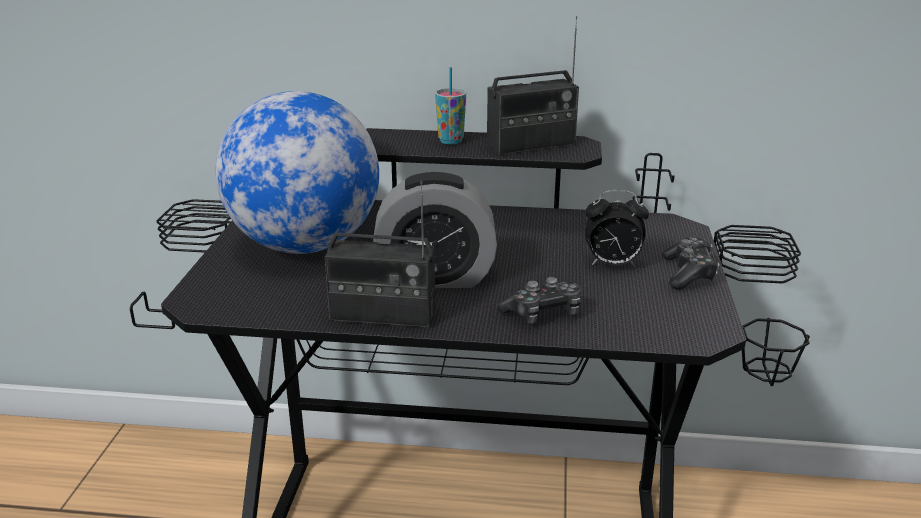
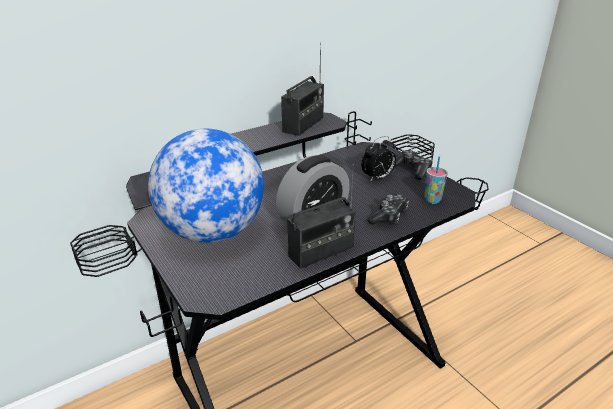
camera: 40 degrees left, 5 degrees up
cup [435,67,466,145] -> cup moved to [425,156,448,204]

